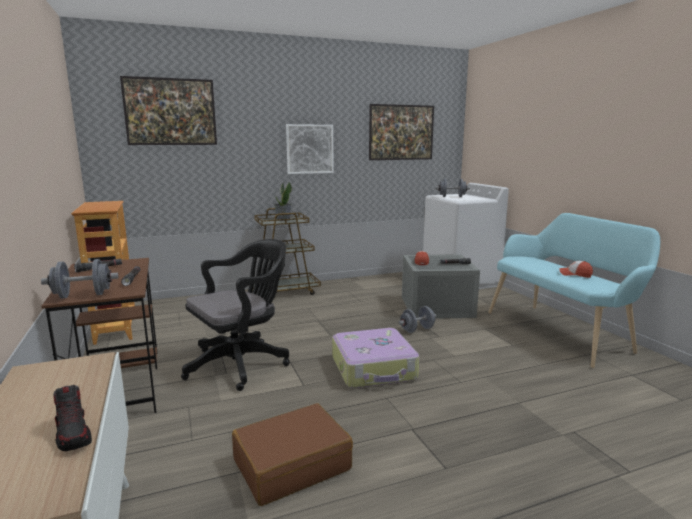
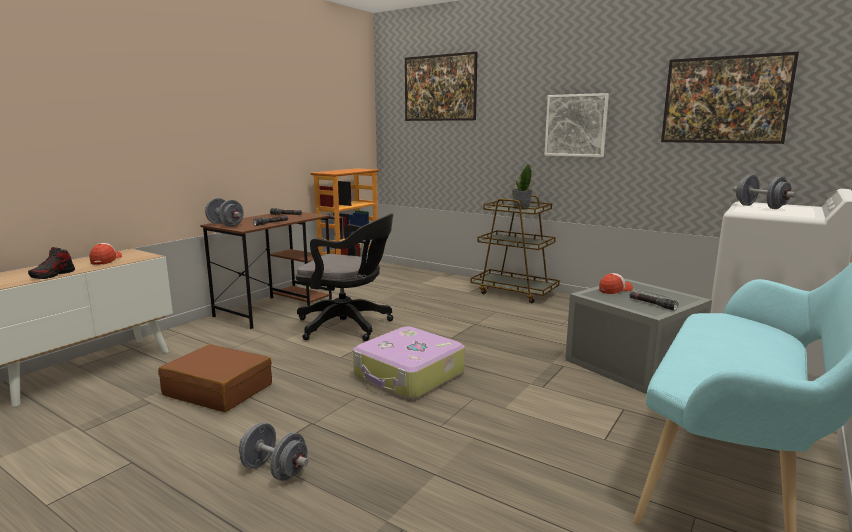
camera: 55 degrees right, 0 degrees up
grey dumbbell [399,306,436,333] -> grey dumbbell moved to [239,422,309,481]
cap [560,261,593,278] -> cap moved to [89,243,122,265]

